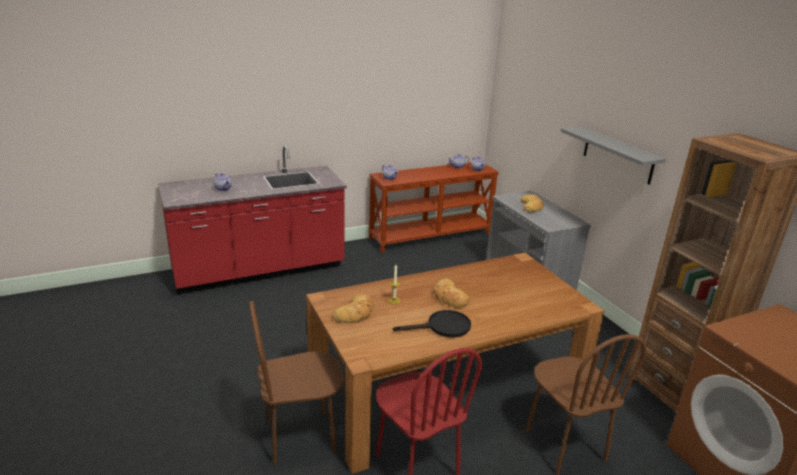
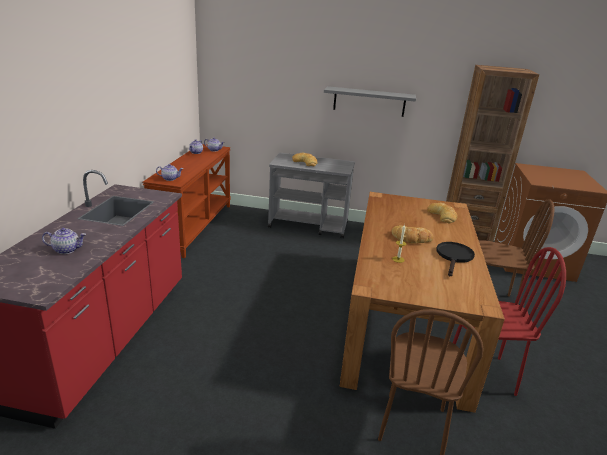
camera: 55 degrees left, 0 degrees up
bread [333,294,374,323] -> bread moved to [427,203,458,224]

